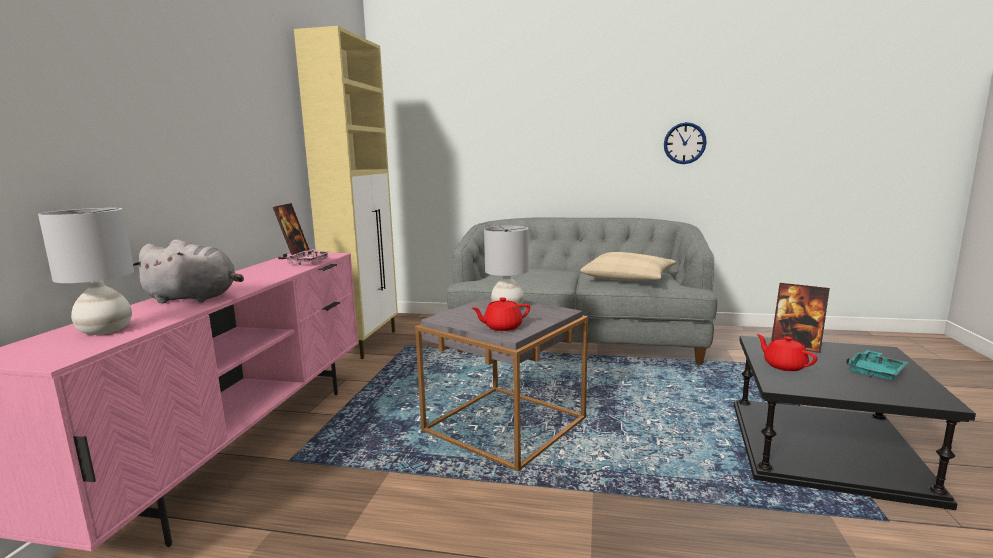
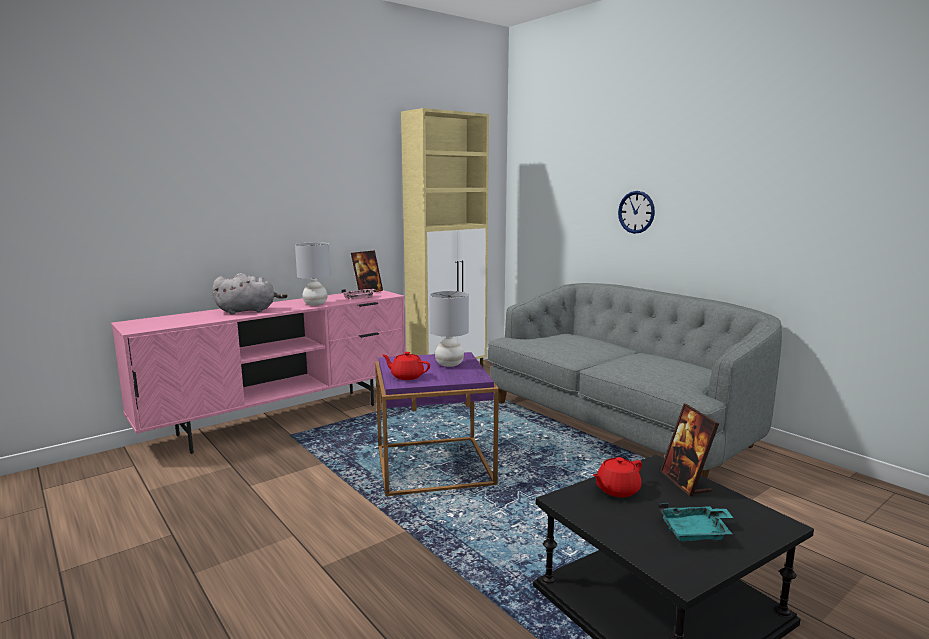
camera: 40 degrees right, 0 degrees up
grey table lamp [38,208,134,335] -> grey table lamp moved to [295,242,331,306]
grey plush toy [133,239,244,303] -> grey plush toy turned 60 degrees counterclockwise [212,273,287,314]
grey side table [415,296,588,471] -> purple side table [375,352,499,496]
beige pillow [580,252,676,281] -> none
wall clock [664,122,707,164] -> wall clock moved to [618,191,655,234]
red teapot [756,334,817,371] -> red teapot turned 135 degrees counterclockwise [593,457,642,497]

